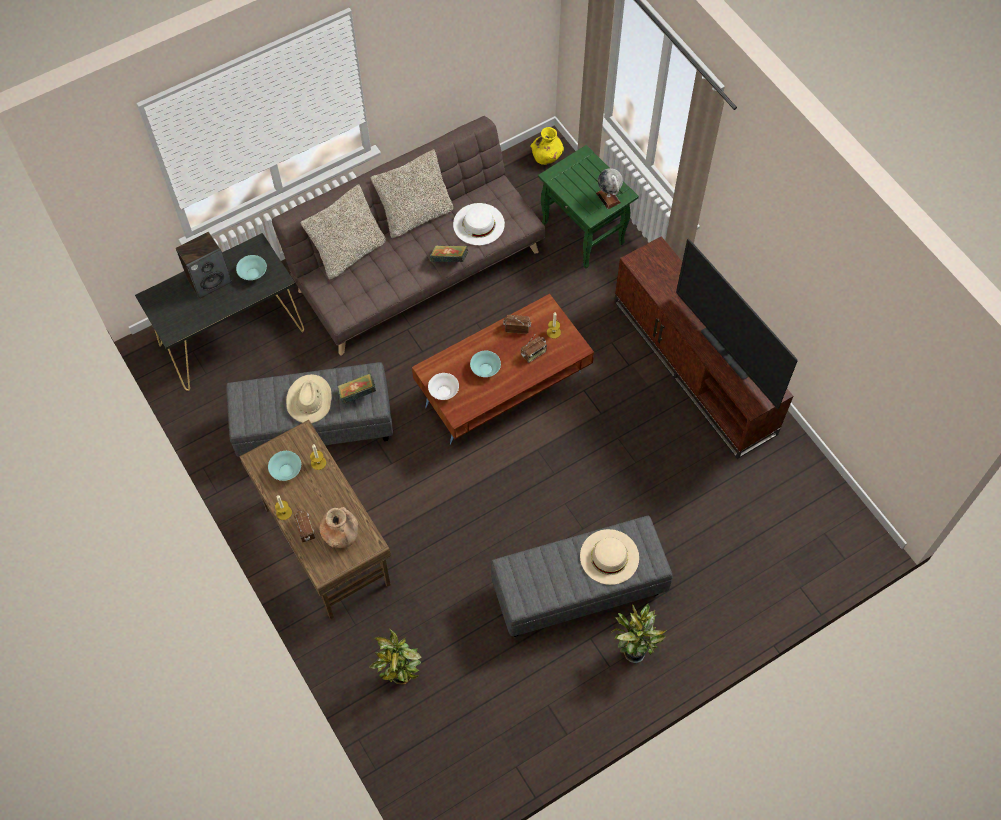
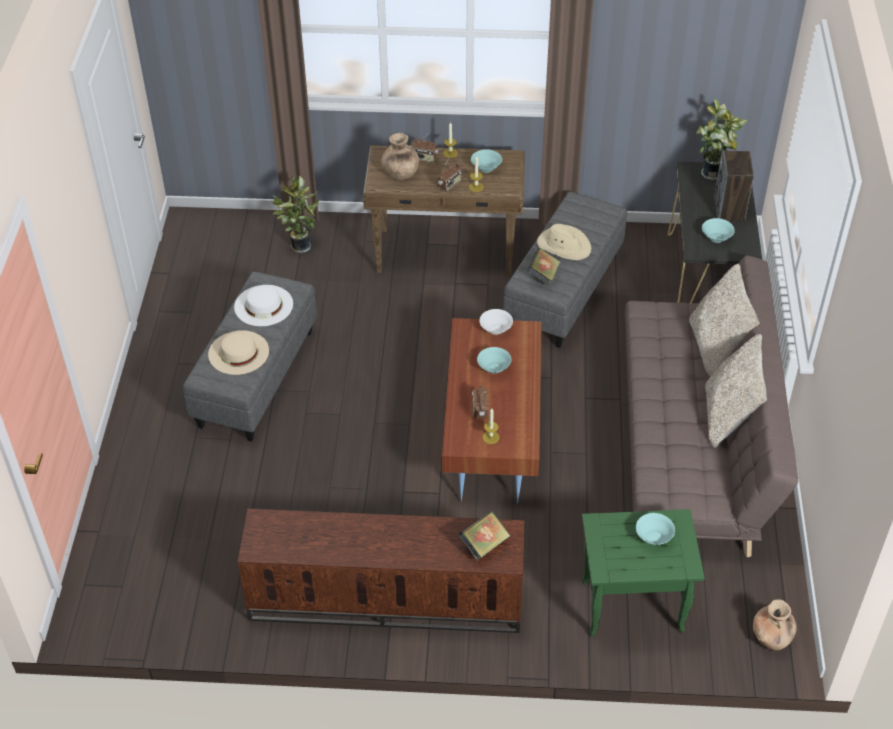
camera: 125 degrees right, 15 degrees down
book [430,245,468,262] -> book moved to [458,511,510,560]
white hat [453,203,505,245] -> white hat moved to [234,285,293,326]
radio [503,315,531,334] -> radio moved to [437,158,462,191]
yellow vase [530,127,564,165] -> brown vase [753,599,797,650]
globe [596,168,623,209] -> none
potted plant [611,603,666,663] -> potted plant moved to [696,98,747,180]
television [676,239,798,409] -> none
none -> turquoise bowl [636,513,675,545]

